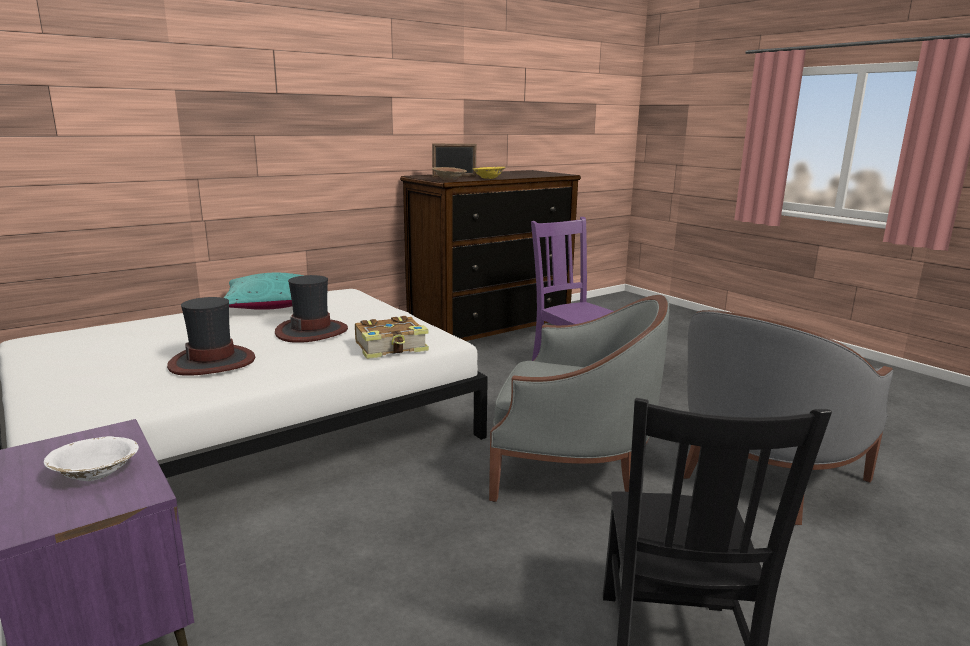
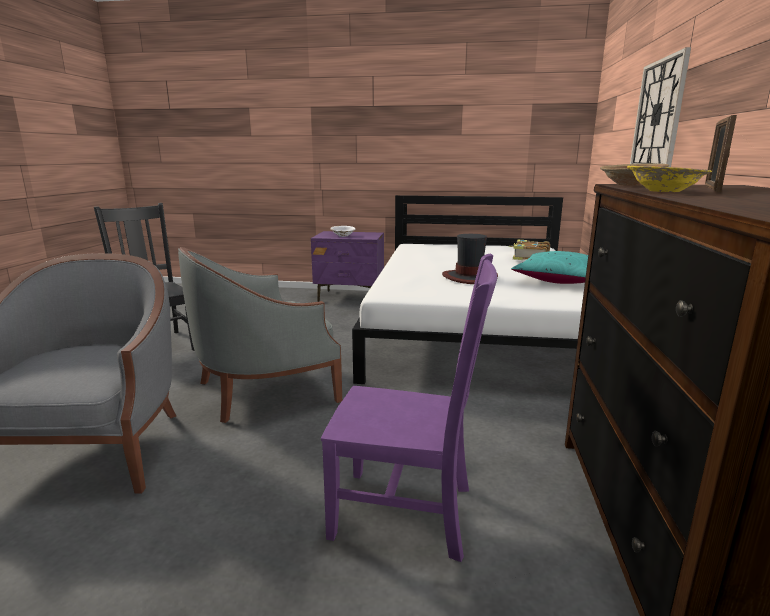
camera: 135 degrees right, 0 degrees up
hat [167,297,255,376] -> none
book [355,316,429,359] -> book moved to [508,240,550,260]
none -> wall clock [630,47,691,167]

